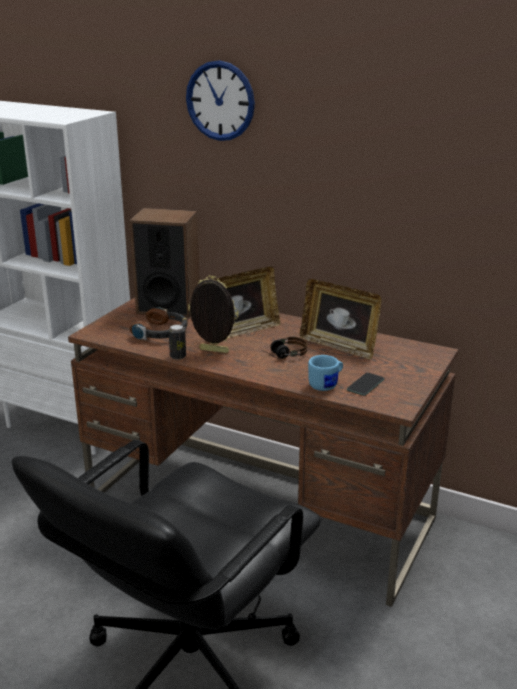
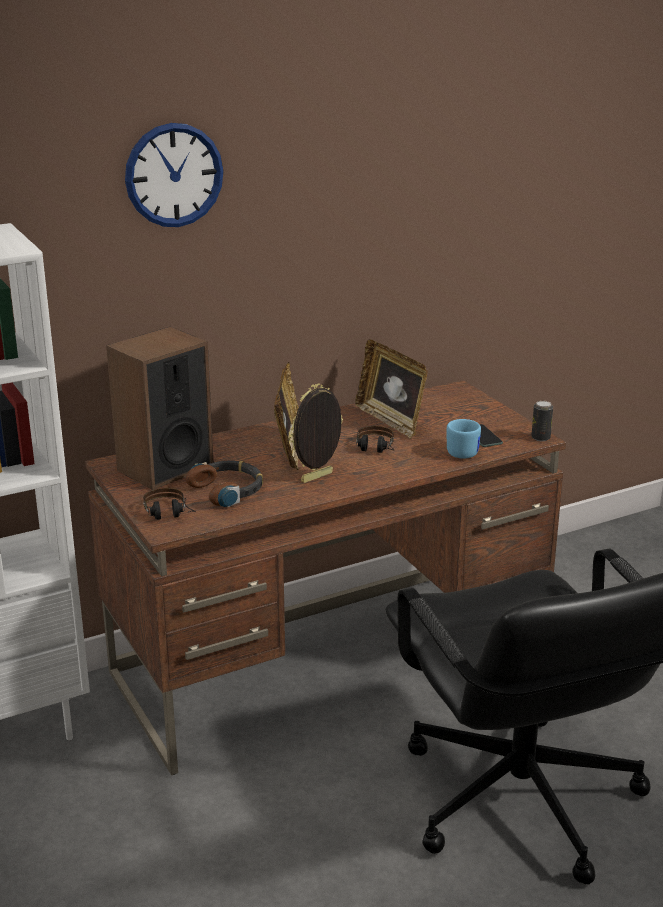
camera: 55 degrees left, 0 degrees up
can [169,324,186,360] -> can moved to [531,401,553,441]
picture frame [300,279,381,360] -> picture frame turned 75 degrees clockwise [355,339,428,439]
none -> headphones [143,488,196,520]

